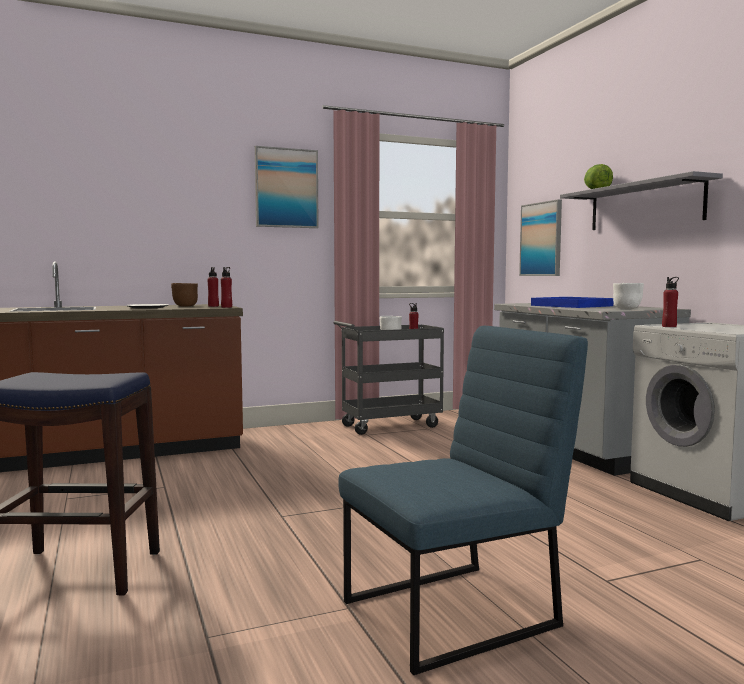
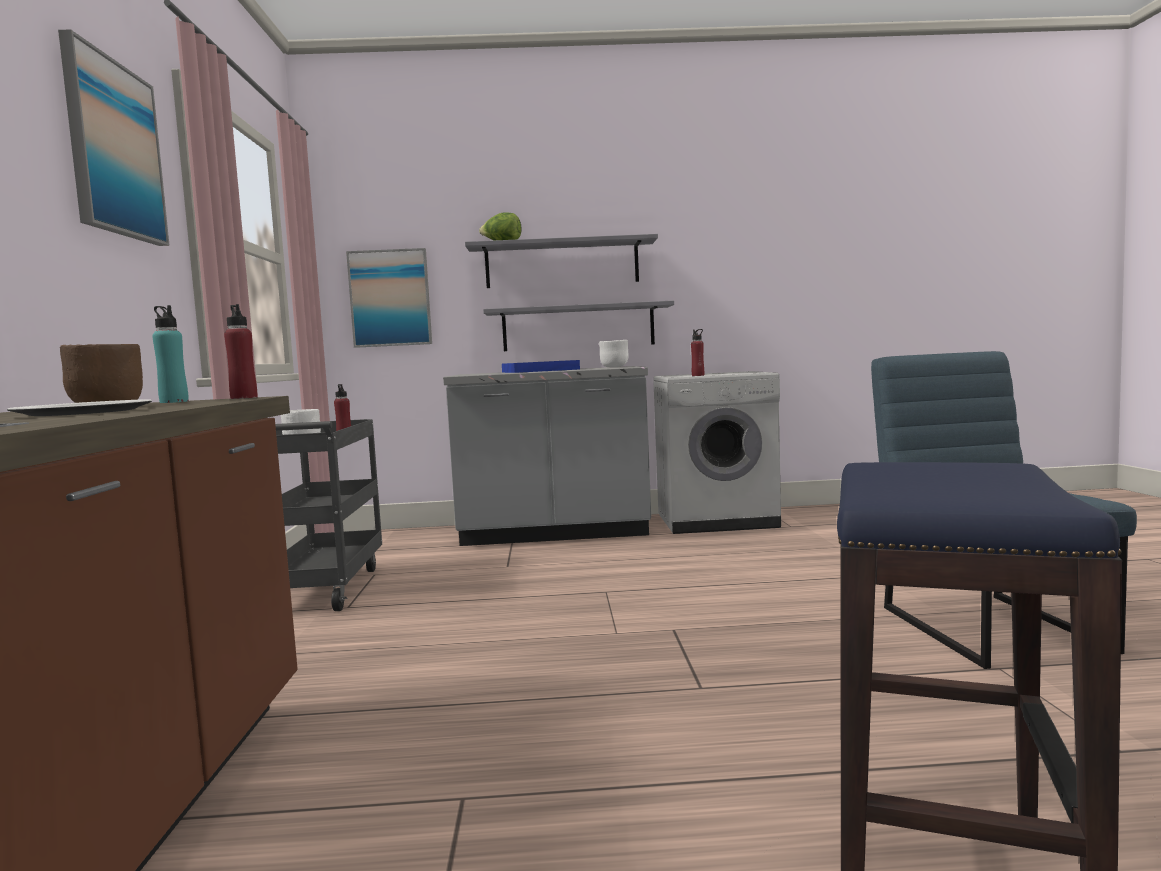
camera: 70 degrees left, 0 degrees up
red bottle [207,267,219,307] -> turquoise bottle [152,305,189,403]
none -> grey shelf [483,300,674,351]

